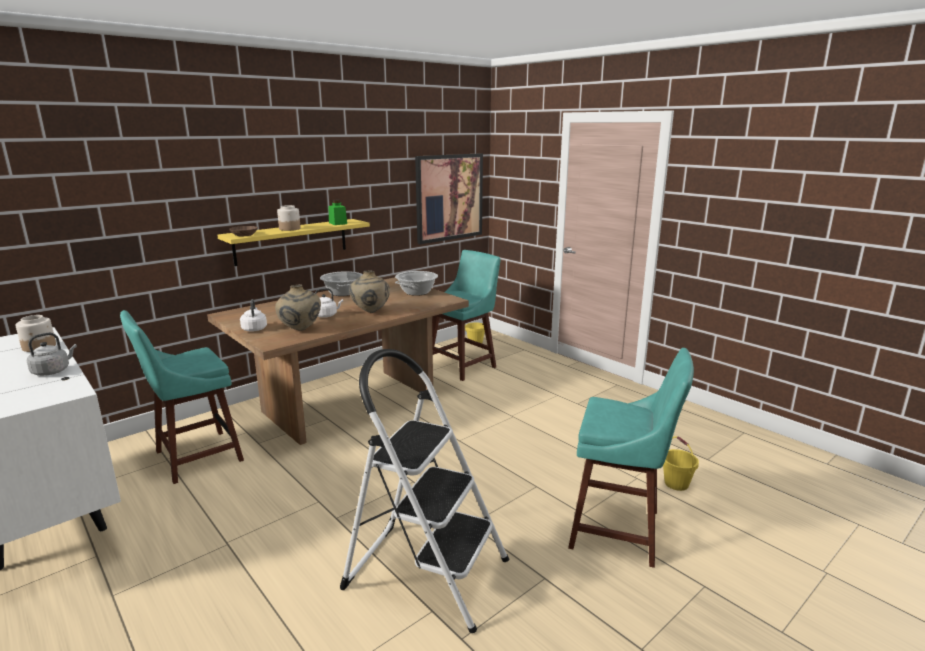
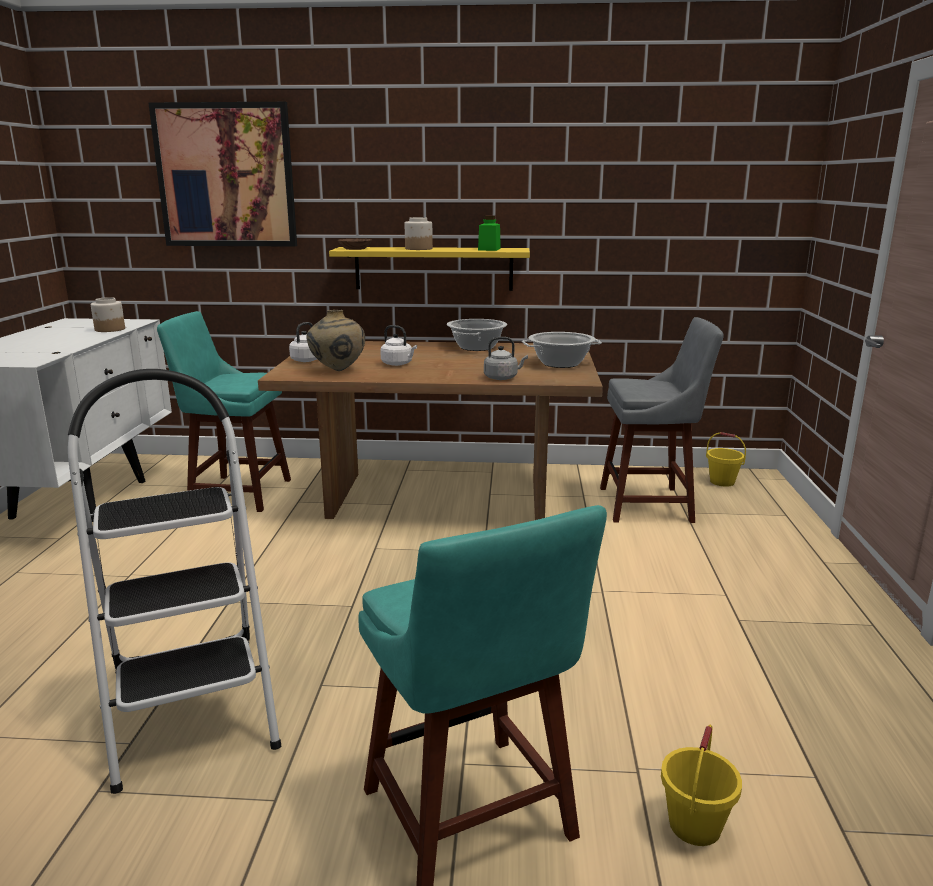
camera: 45 degrees right, 0 degrees up
grey kettle [27,332,77,376] -> grey kettle moved to [484,337,528,380]
beige vase [349,270,390,313] -> none
picture [415,153,483,244] -> picture moved to [148,102,297,246]
turquoise chair [432,250,501,381] -> grey chair [600,317,724,523]

